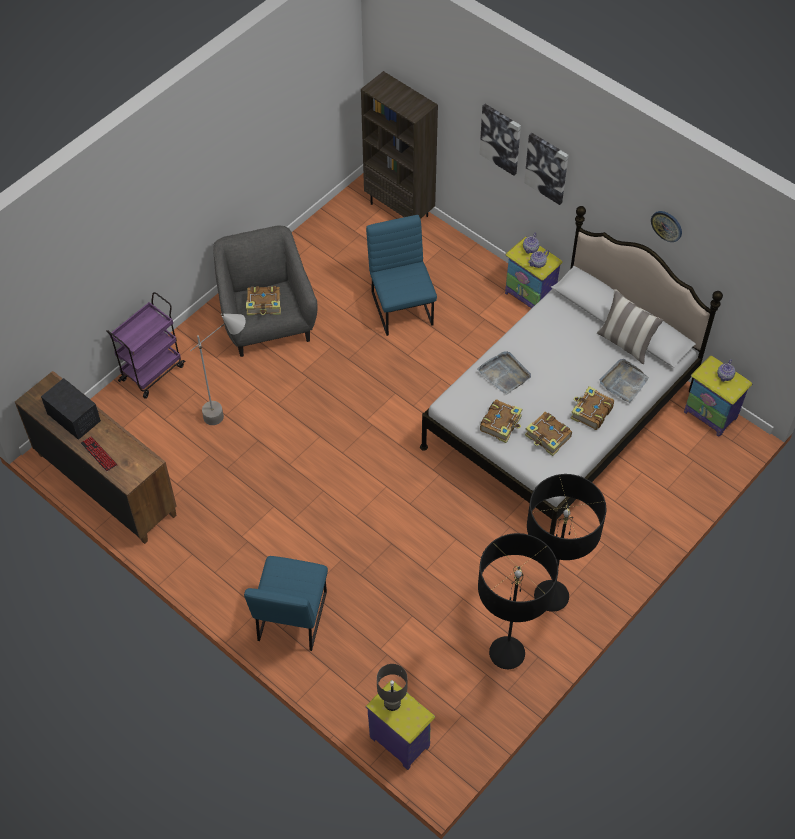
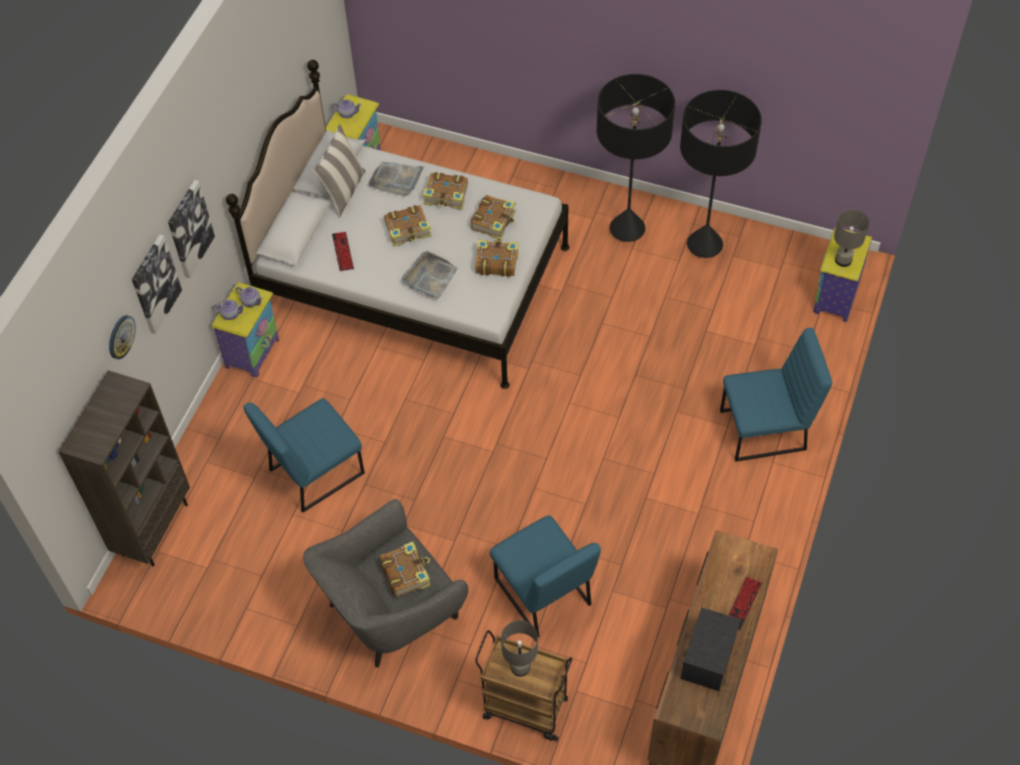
camera: 110 degrees left, 0 degrees up
purple cart [106,292,186,399] -> brown cart [475,630,572,741]
grey floor lamp [190,314,246,425] -> blue chair [490,515,601,637]
wall clock [651,211,682,242] -> wall clock moved to [109,315,136,359]
none -> keyboard [332,232,354,271]
none -> book [384,205,432,247]
none -> grey table lamp [501,620,538,677]

